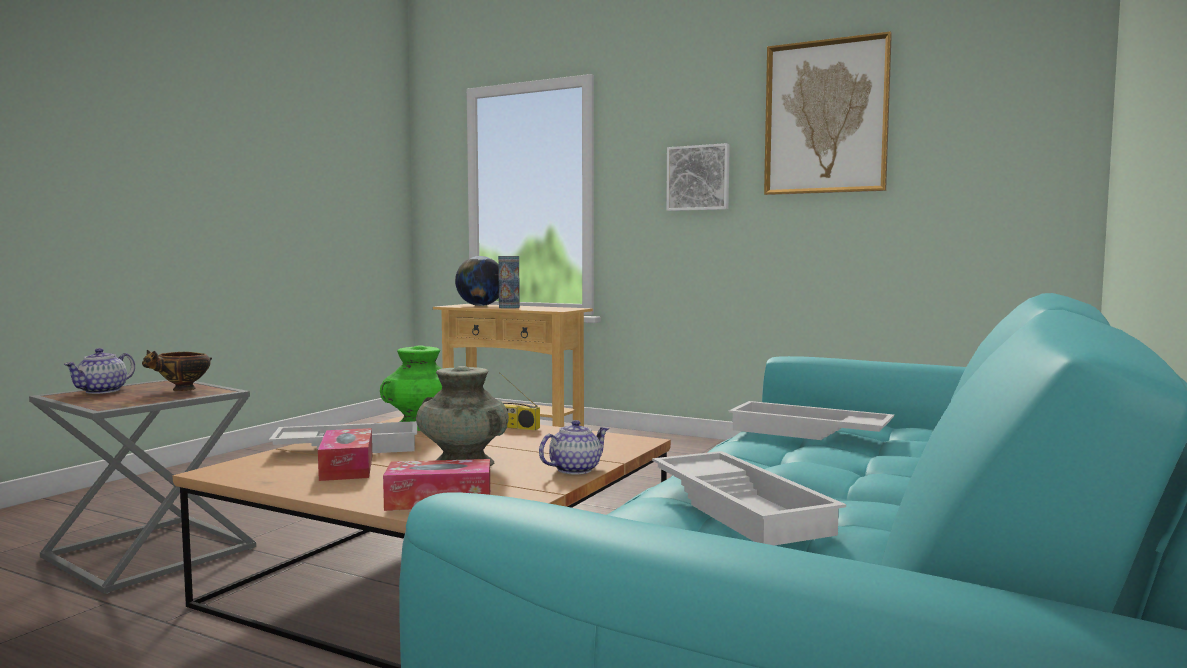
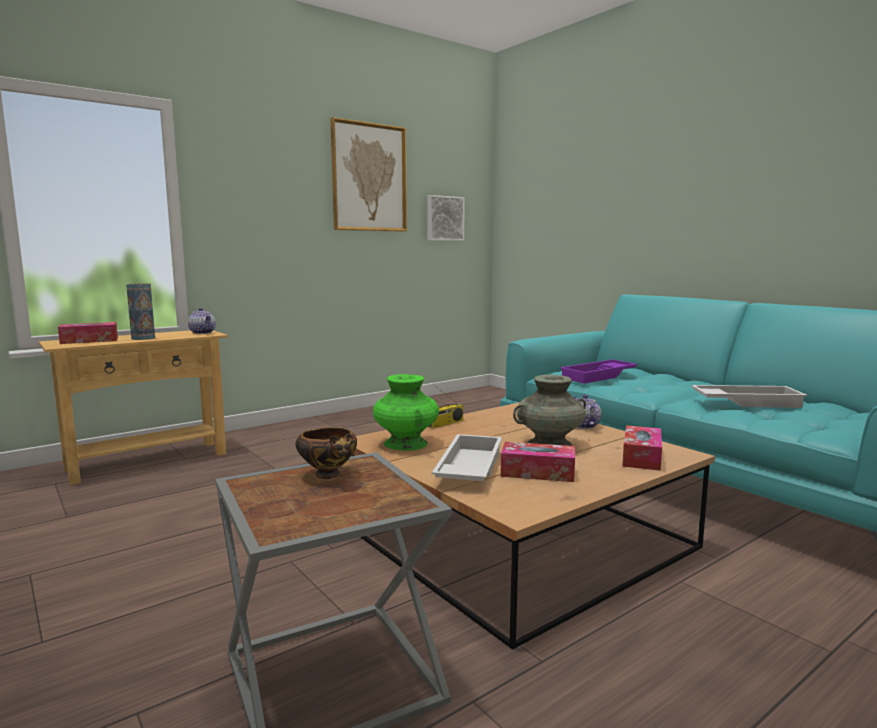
camera: 65 degrees left, 5 degrees up
teapot [63,348,135,394] -> teapot moved to [188,308,216,334]
globe [455,256,499,306] -> tissue box [58,322,118,344]
picture [666,143,730,211] -> picture moved to [427,195,465,241]
white tray [729,401,894,440] -> purple tray [560,359,638,384]

